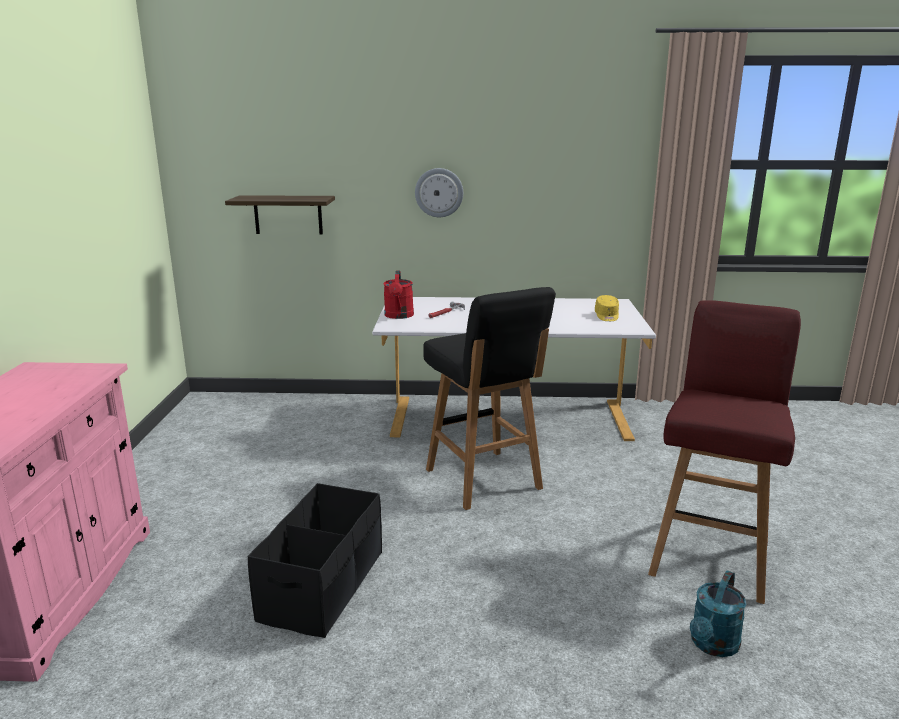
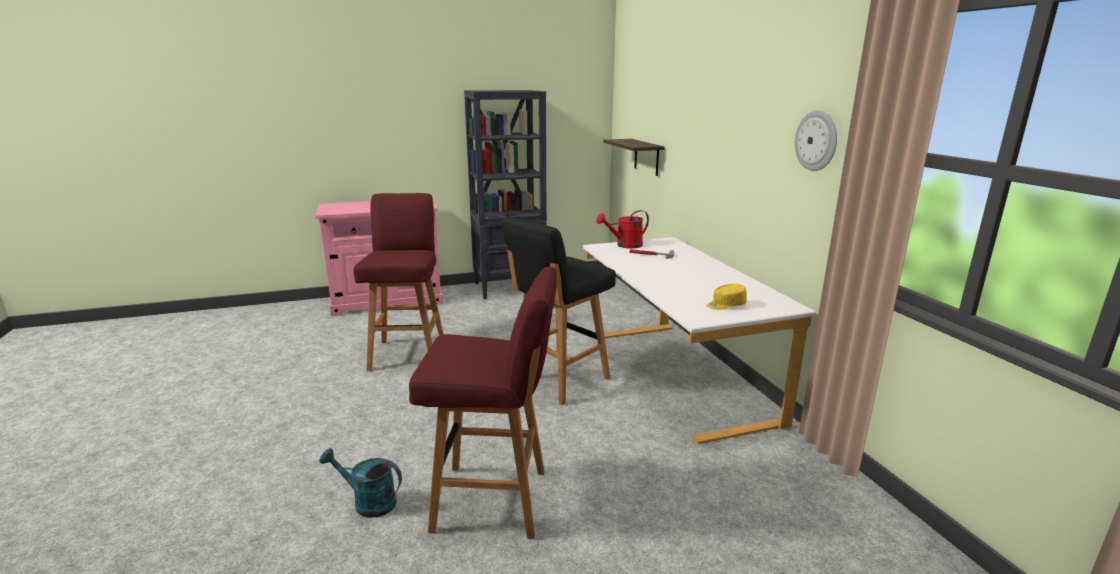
camera: 70 degrees right, 0 degrees up
black storage box [247,483,382,638] -> red stool [354,193,444,371]
wall clock [415,168,463,217] -> wall clock moved to [795,110,837,171]
none -> black bookcase [464,90,547,300]

